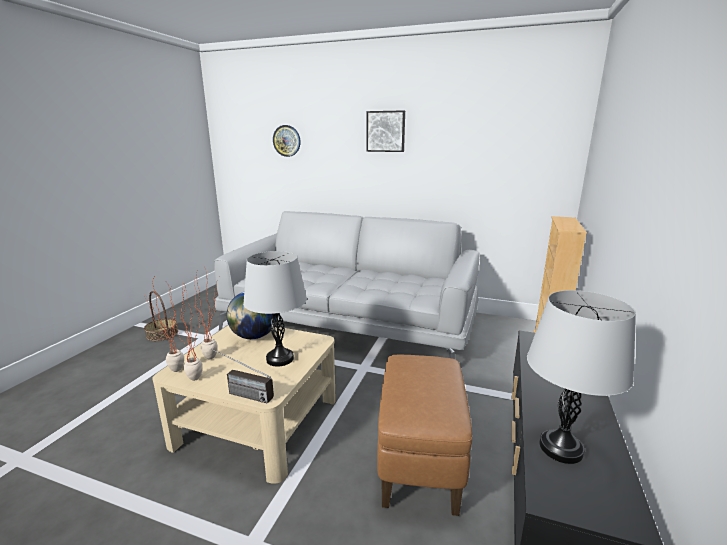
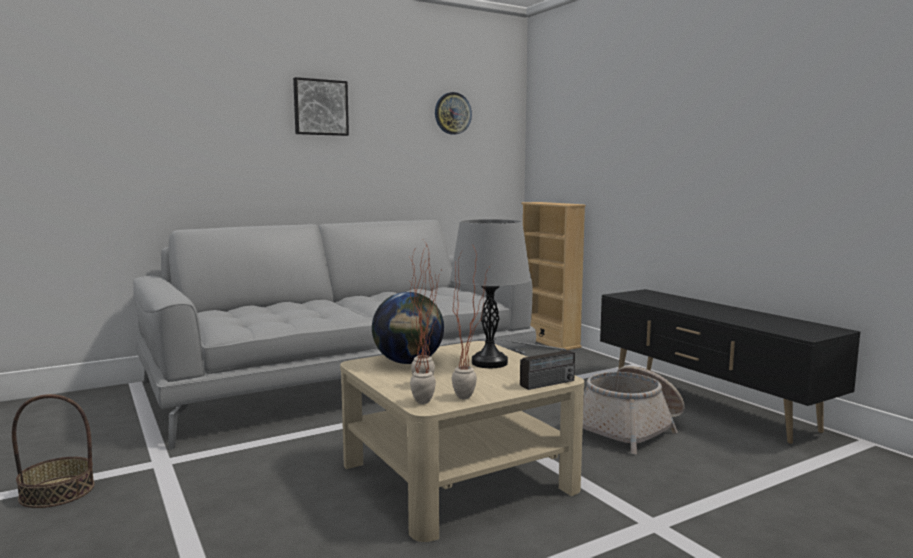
camera: 50 degrees left, 10 degrees down
wall clock [273,125,300,157] -> wall clock moved to [435,92,472,135]
brown ottoman [377,355,472,516] -> basket [583,366,684,454]
grey table lamp [527,290,636,464] -> none

